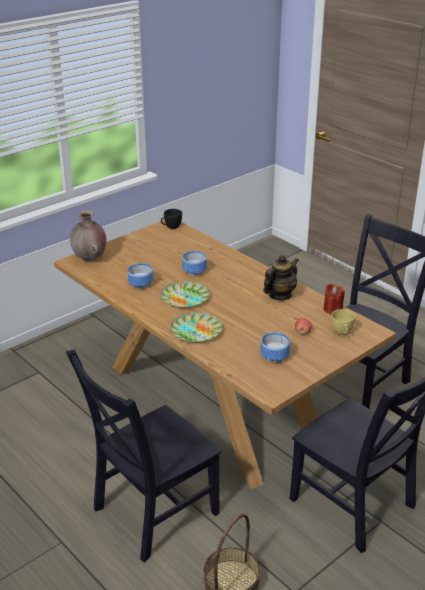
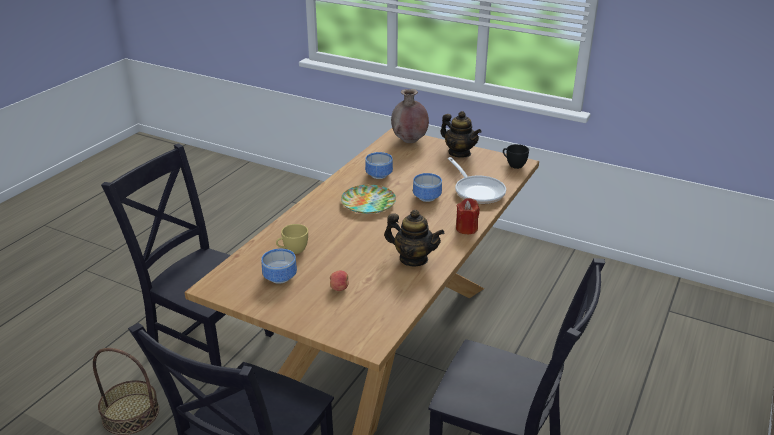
camera: 70 degrees right, 0 degrees up
plate [170,312,223,343] -> none
red candle [324,283,345,314] -> red candle moved to [456,198,480,234]
yellow cup [331,309,355,335] -> yellow cup moved to [276,224,308,254]
none -> teapot [441,111,481,158]
none -> frying pan [448,157,506,204]

